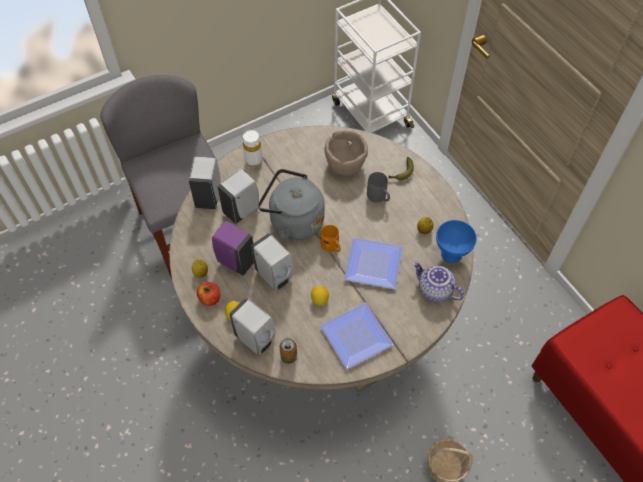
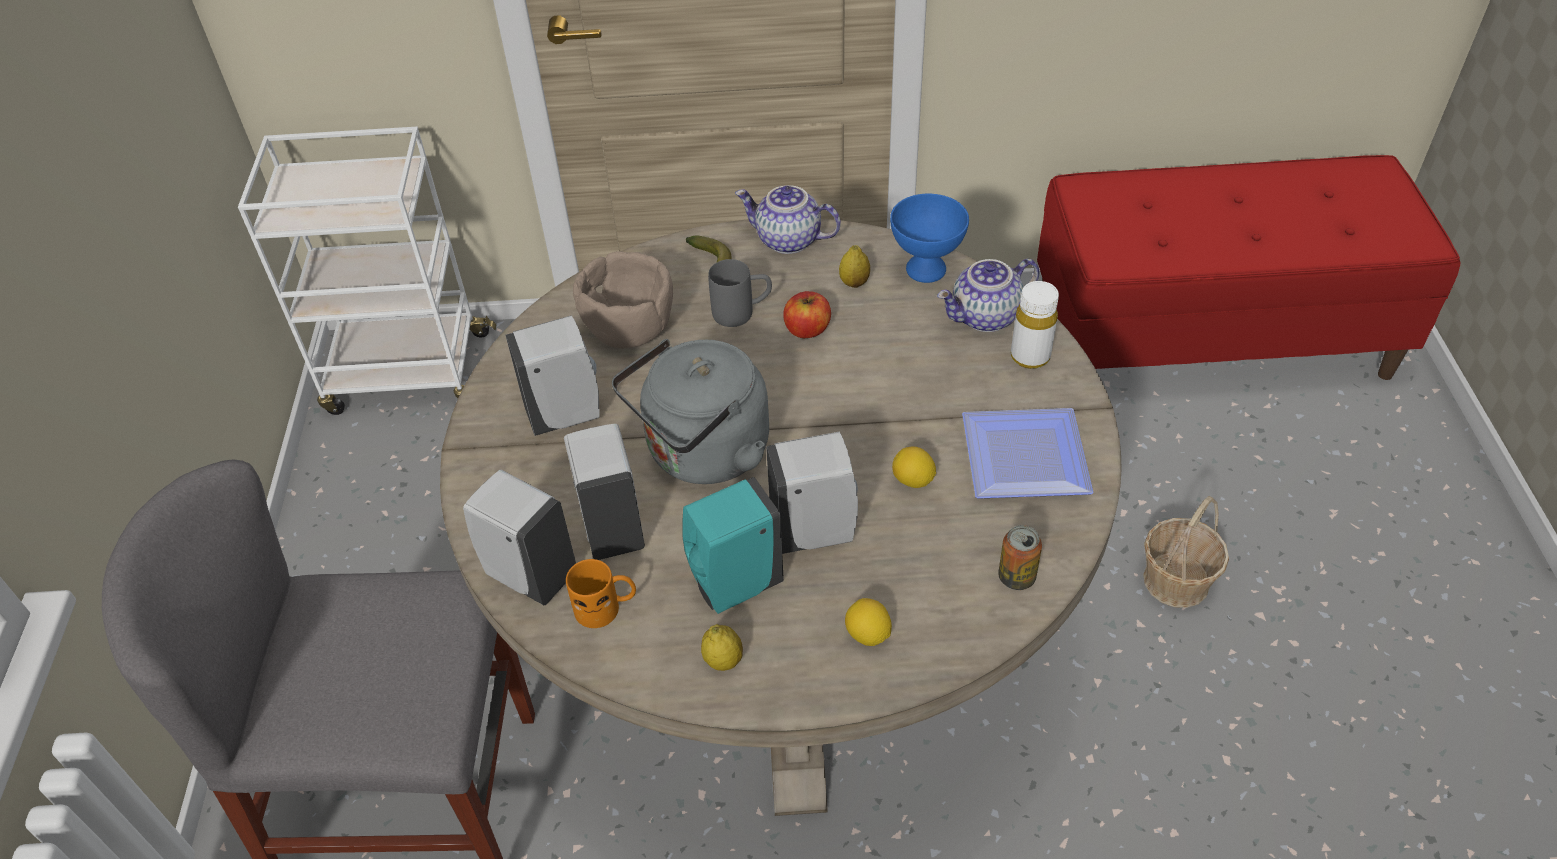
camera: 60 degrees left, 10 degrees down
apple [197,282,220,306] -> apple moved to [783,291,831,338]
purple soap dispenser [212,221,254,275] -> turquoise soap dispenser [682,477,784,614]
white soap dispenser [229,298,275,355] -> white soap dispenser moved to [505,315,599,436]
white bottle [243,130,263,167] -> white bottle moved to [1011,281,1059,369]
orange mug [321,225,341,252] -> orange mug moved to [566,559,636,628]
plate [344,237,403,289] -> none
none -> teapot [735,185,841,254]

